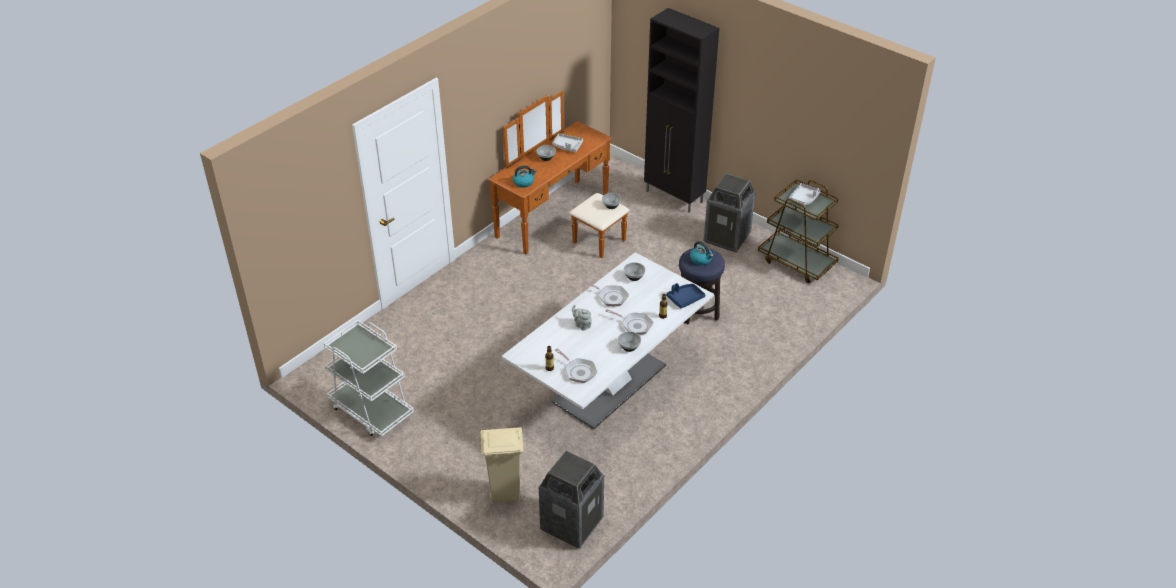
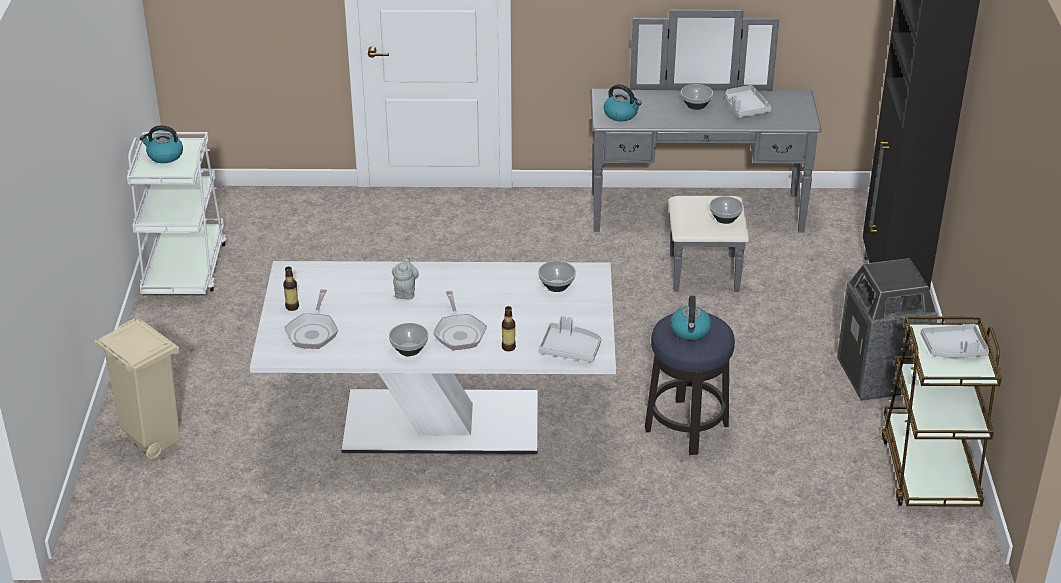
camera: 50 degrees right, 5 degrees down
brown dresser [488,91,630,258] -> grey dresser [590,9,822,292]
trash can [539,450,604,549] -> none
frying pan [583,281,629,306] -> none
blue tray [666,283,705,309] -> grey tray [539,316,602,362]
none -> kettle [140,125,183,163]

